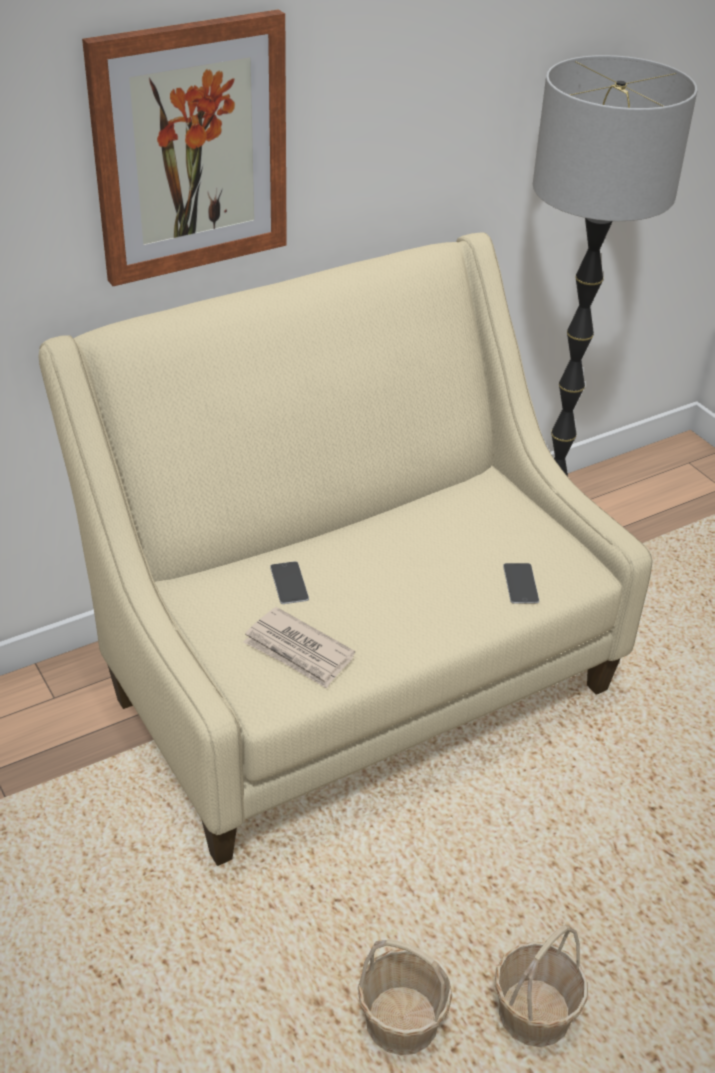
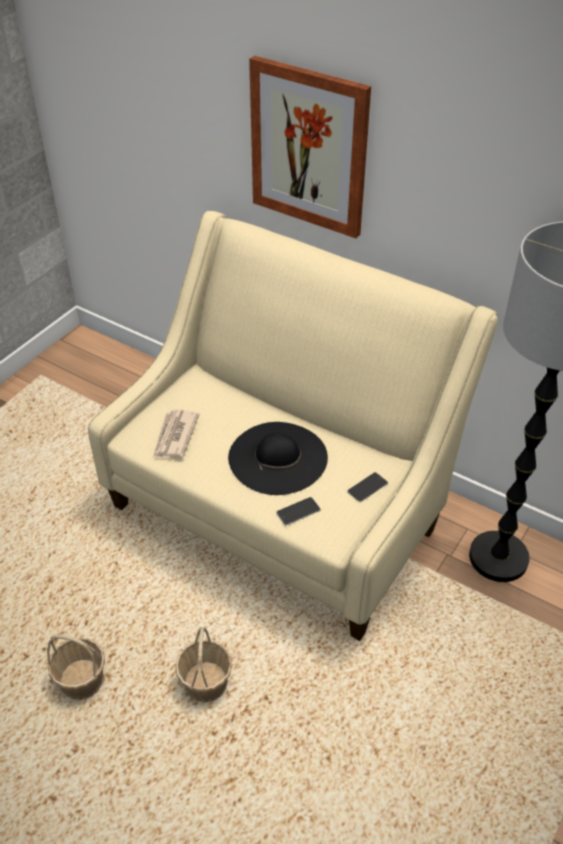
camera: 65 degrees right, 5 degrees up
phone [270,561,309,604] -> phone moved to [347,472,388,502]
basket [358,939,452,1055] -> basket moved to [175,627,232,703]
none -> black hat [228,422,328,495]

